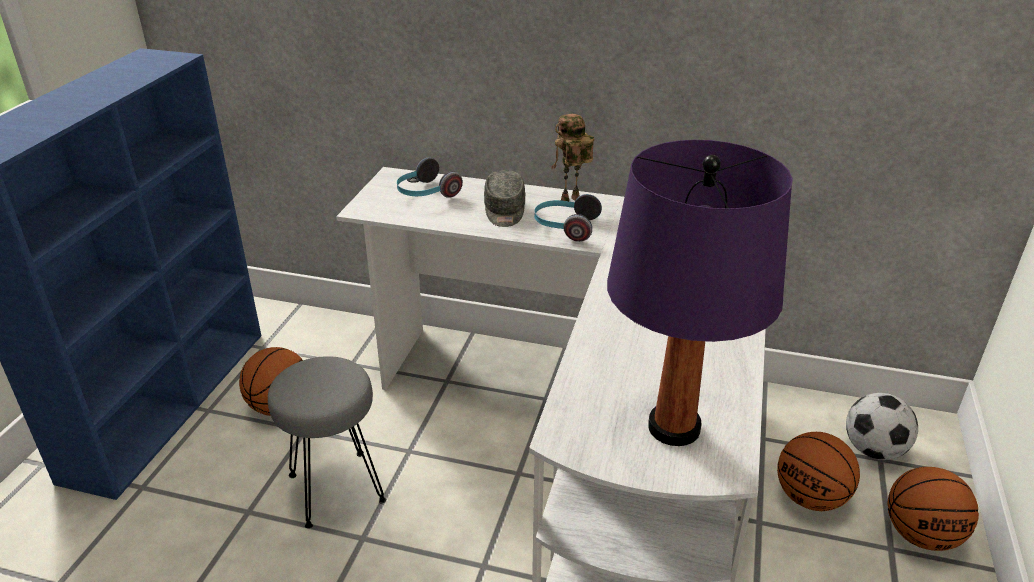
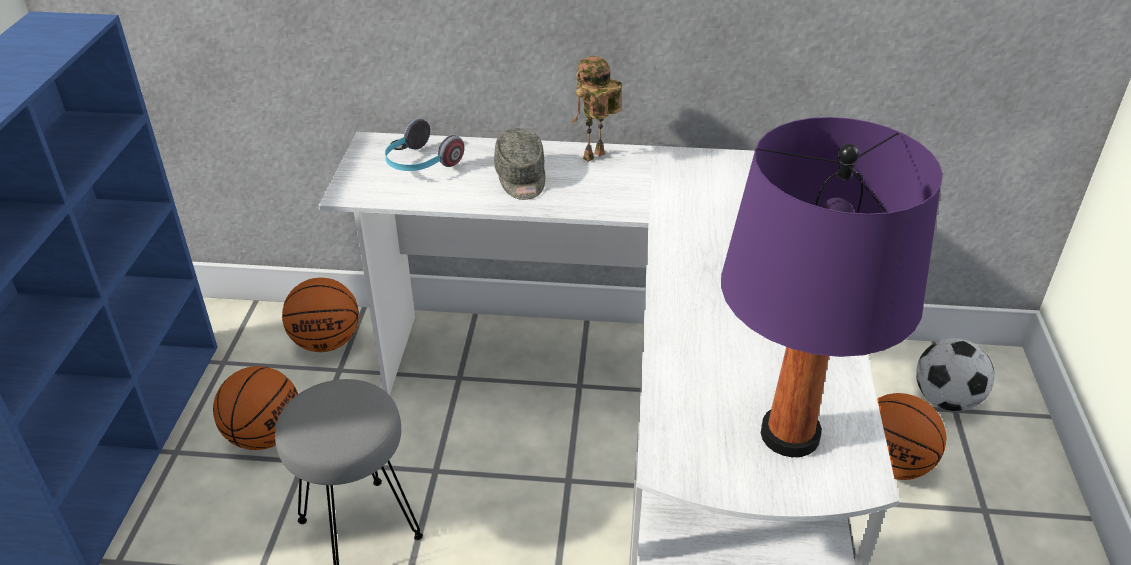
camera: 10 degrees left, 5 degrees up
headphones [534,194,602,242] -> none
basketball [887,467,979,551] -> basketball moved to [282,278,359,352]

